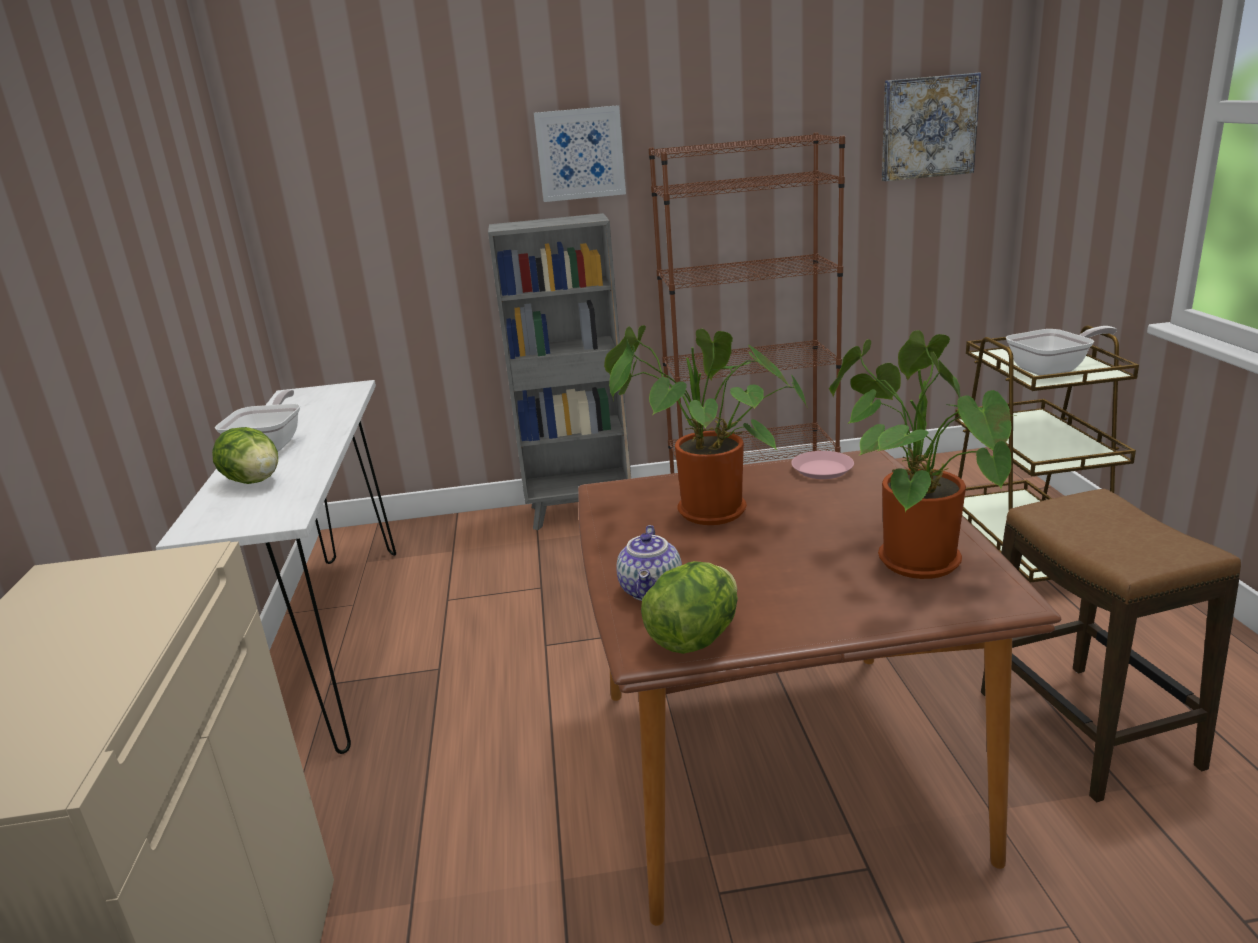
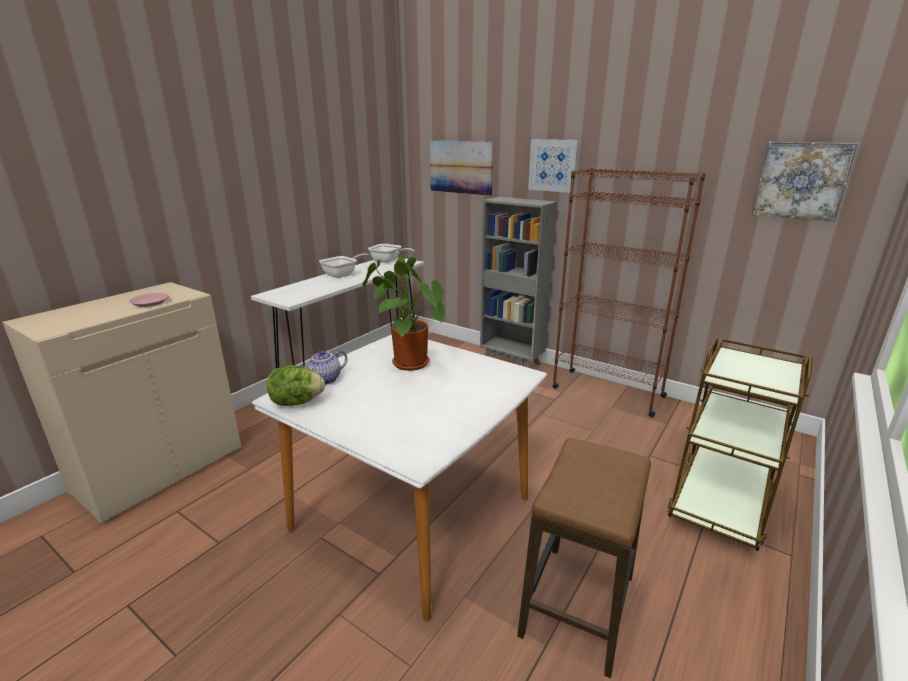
camera: 40 degrees right, 0 degrees up
lettuce [212,427,278,484] -> none
brown dining table [578,449,1061,926] -> white dining table [252,335,547,621]
pink plate [791,451,854,479] -> pink plate moved to [129,293,169,307]
potted plant [829,330,1015,579] -> none
frying pan [1006,326,1117,375] -> frying pan moved to [368,244,415,263]
none -> picture [430,141,493,196]

